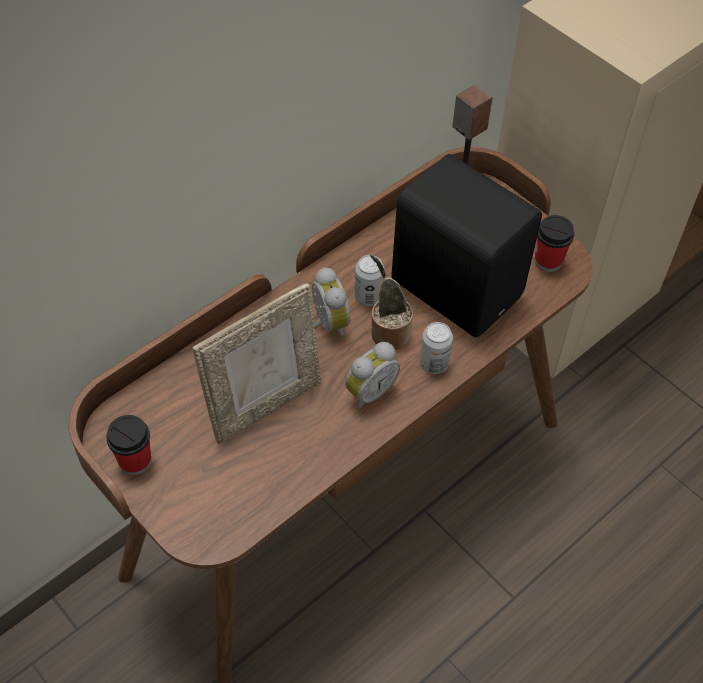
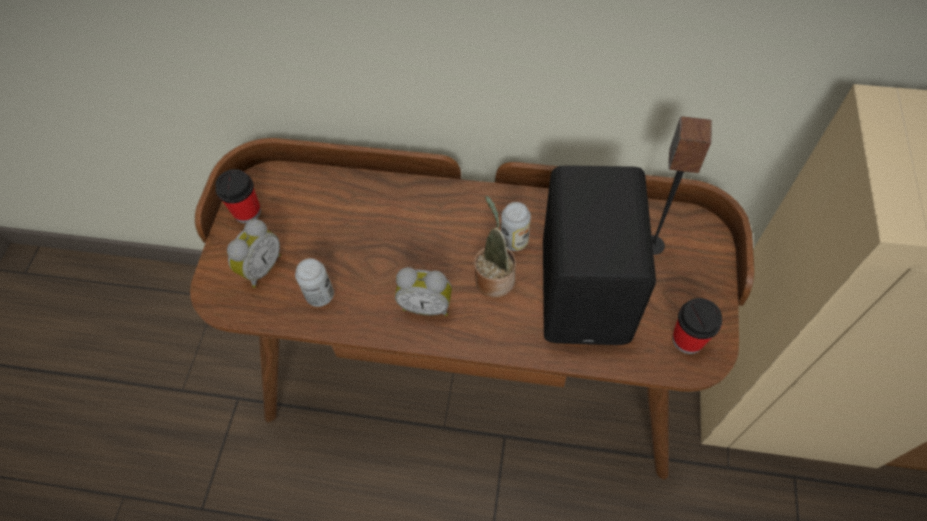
camera: 55 degrees right, 5 degrees up
picture frame [192,283,321,445] -> none
alarm clock [312,267,350,338] -> alarm clock moved to [227,219,281,288]
can [420,322,453,374] -> can moved to [295,258,334,307]

